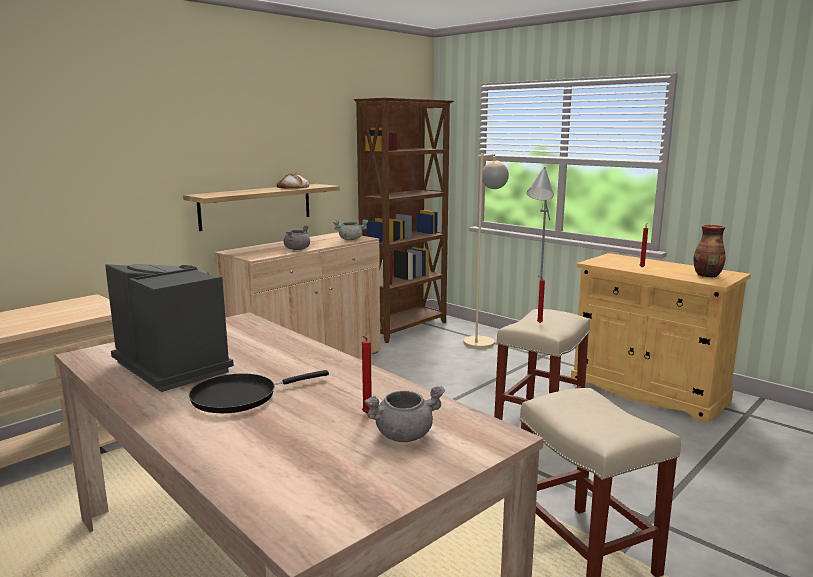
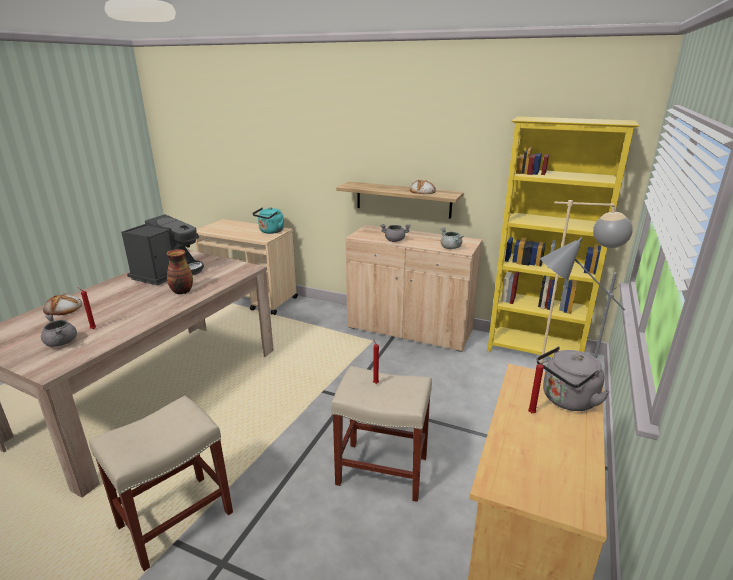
camera: 70 degrees right, 10 degrees up
black frying pan [189,370,329,413] -> none
brown bookcase [354,98,454,343] -> yellow bookcase [487,116,639,357]
vase [693,225,725,278] -> vase moved to [166,249,193,294]
none -> bread [43,294,82,315]
none -> turquoise kettle [252,207,284,234]
none -> grey kettle [537,347,610,411]

